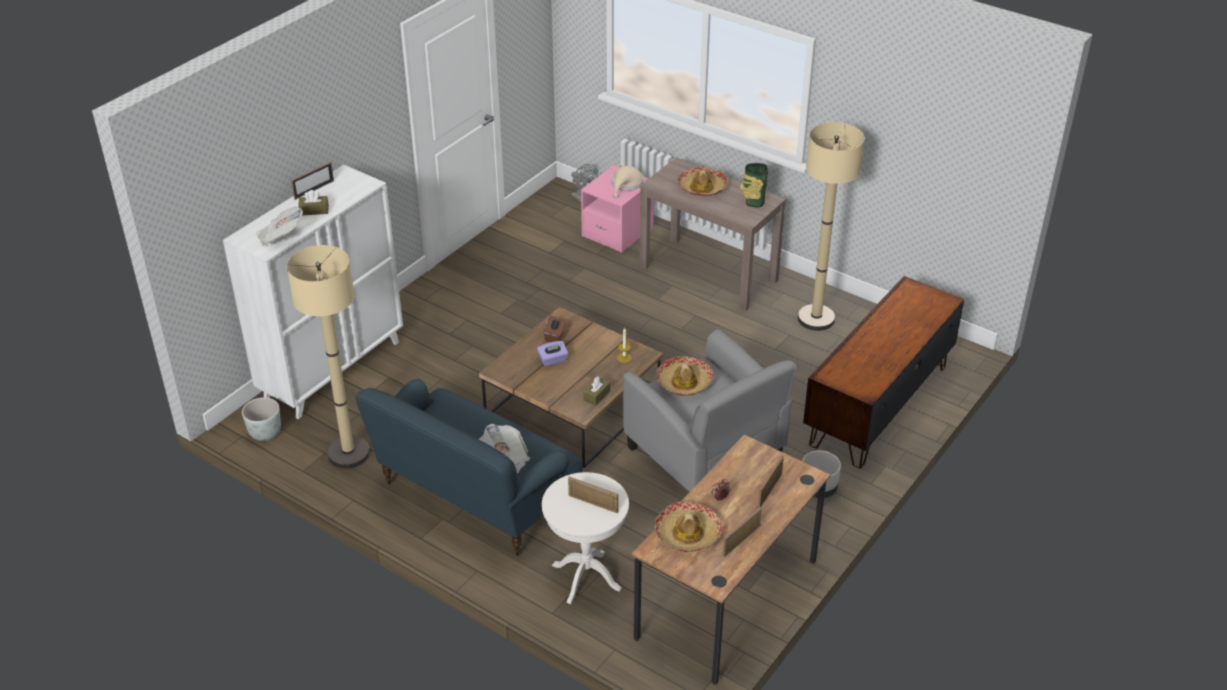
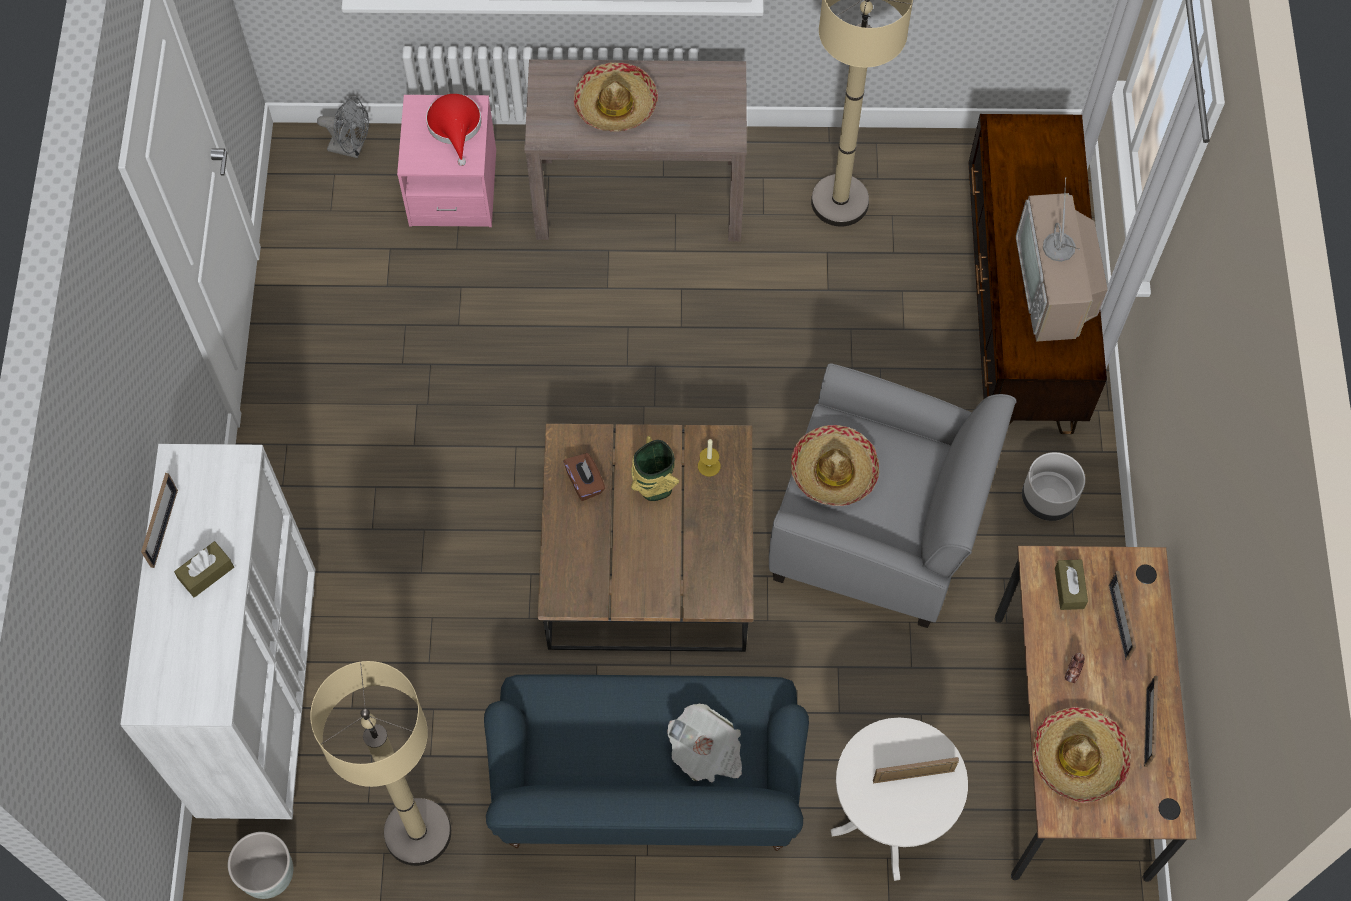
camera: 35 degrees left, 25 degrees up
newspaper [256,206,303,246] -> none
purple tissue box [537,341,568,366] -> none
brown tissue box [583,376,611,406] -> brown tissue box moved to [1055,559,1088,610]
beige hat [611,166,643,198] -> red hat [426,94,482,166]
vase [740,163,768,208] -> vase moved to [631,436,679,501]
none -> television [1016,177,1108,342]

